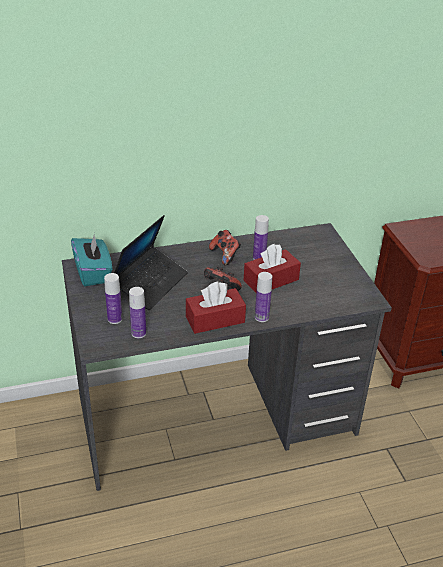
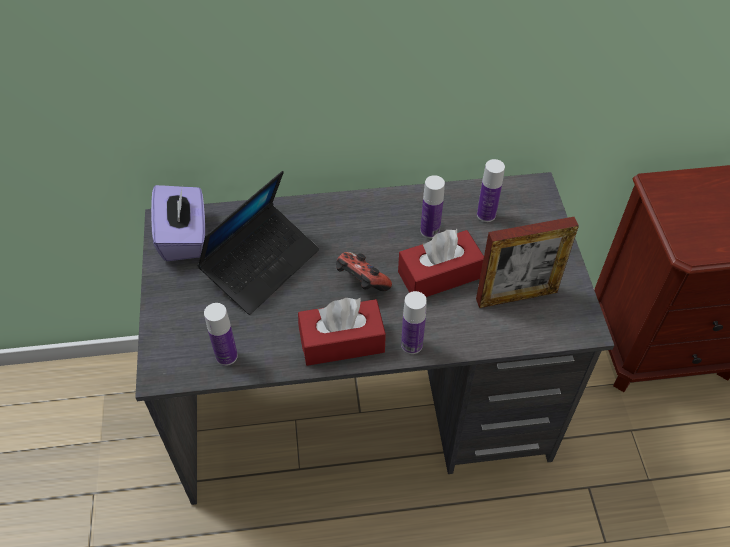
camera: 10 degrees right, 15 degrees up
turquoise tissue box [71,233,112,286] -> purple tissue box [151,185,205,261]
bottle [104,273,122,324] -> bottle moved to [477,159,505,222]
game controller [209,230,241,266] -> none
none -> picture frame [476,217,579,308]

